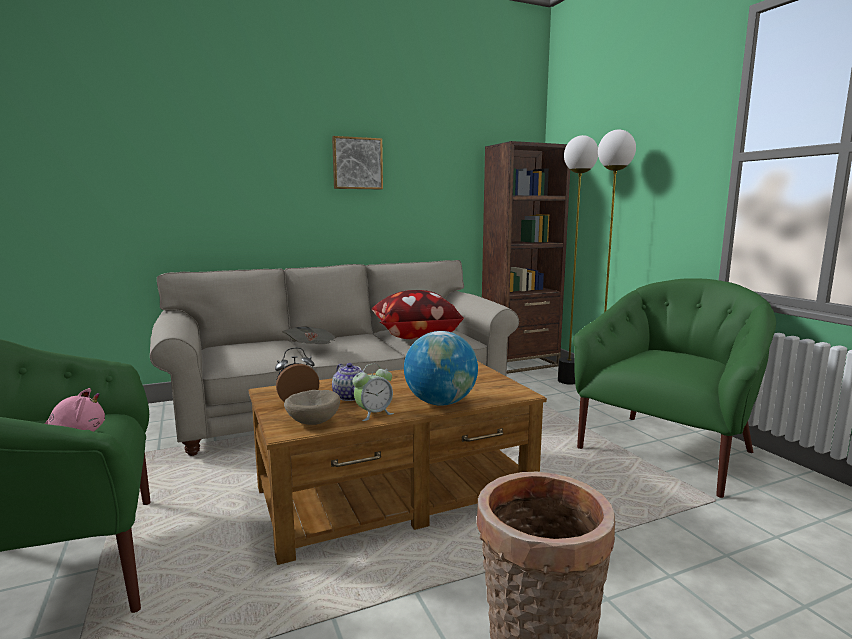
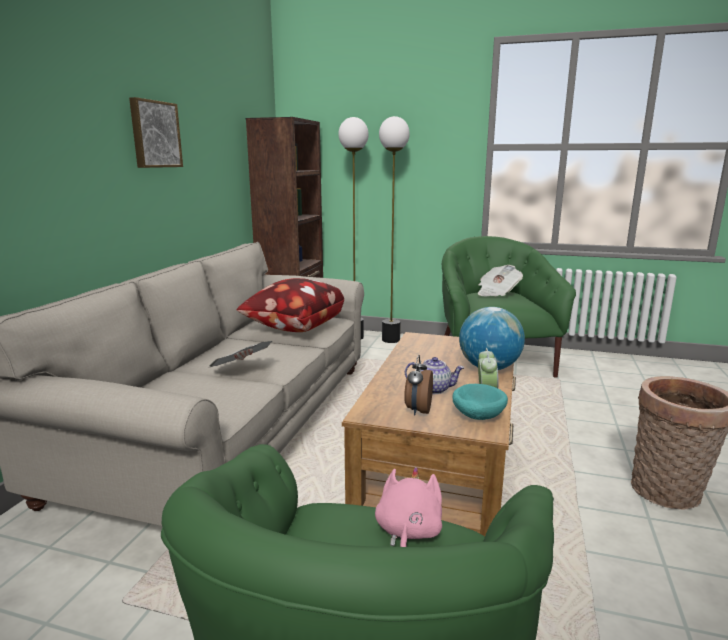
camera: 50 degrees left, 5 degrees up
beige bowl [284,390,340,425] -> turquoise bowl [453,384,508,420]
none -> newspaper [478,265,523,296]

